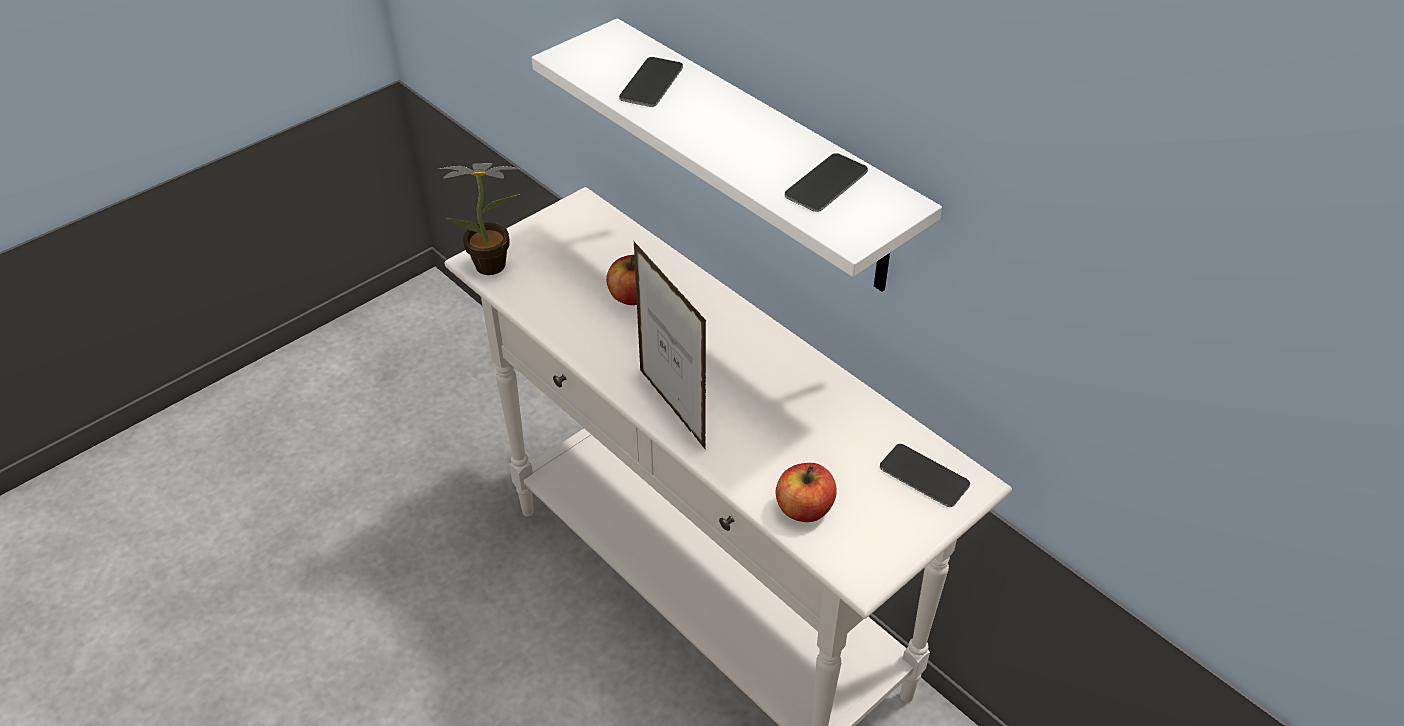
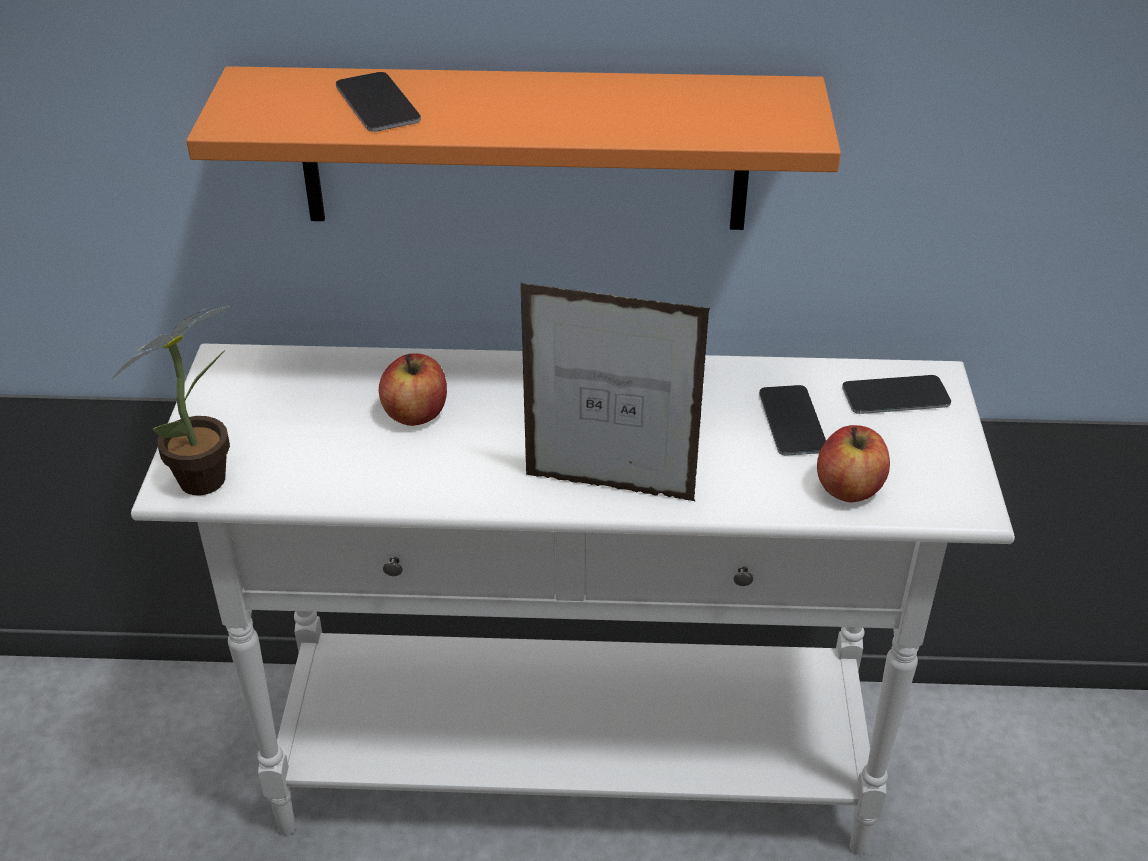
camera: 45 degrees left, 5 degrees down
white shelf [532,18,942,292] -> orange shelf [186,66,841,230]
phone [785,153,868,212] -> phone moved to [759,385,826,456]

